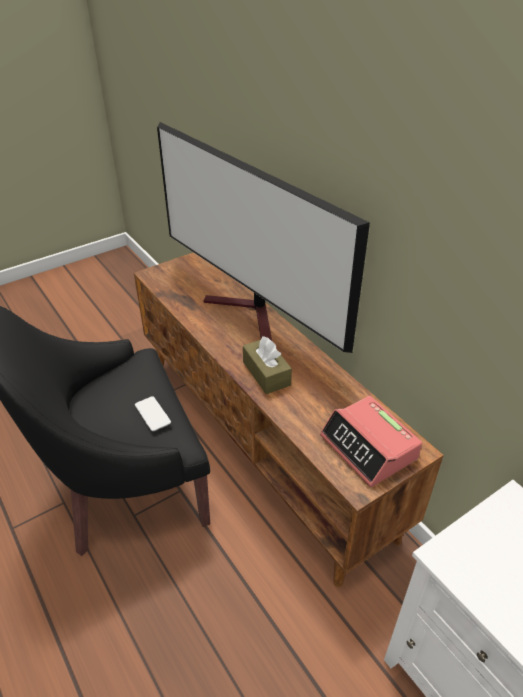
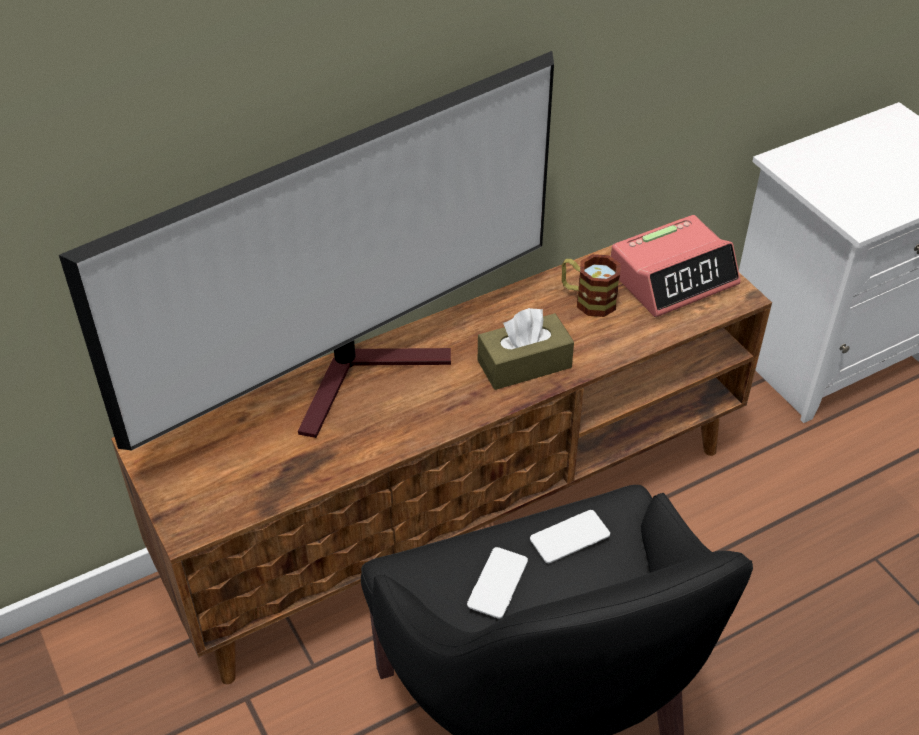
camera: 85 degrees left, 5 degrees up
none -> phone [467,547,528,619]
none -> mug [562,254,621,317]

